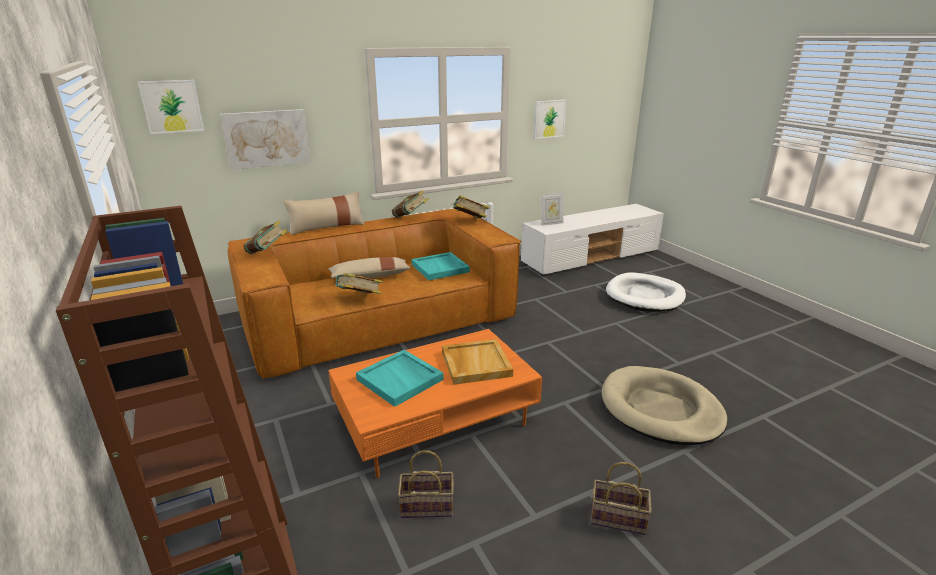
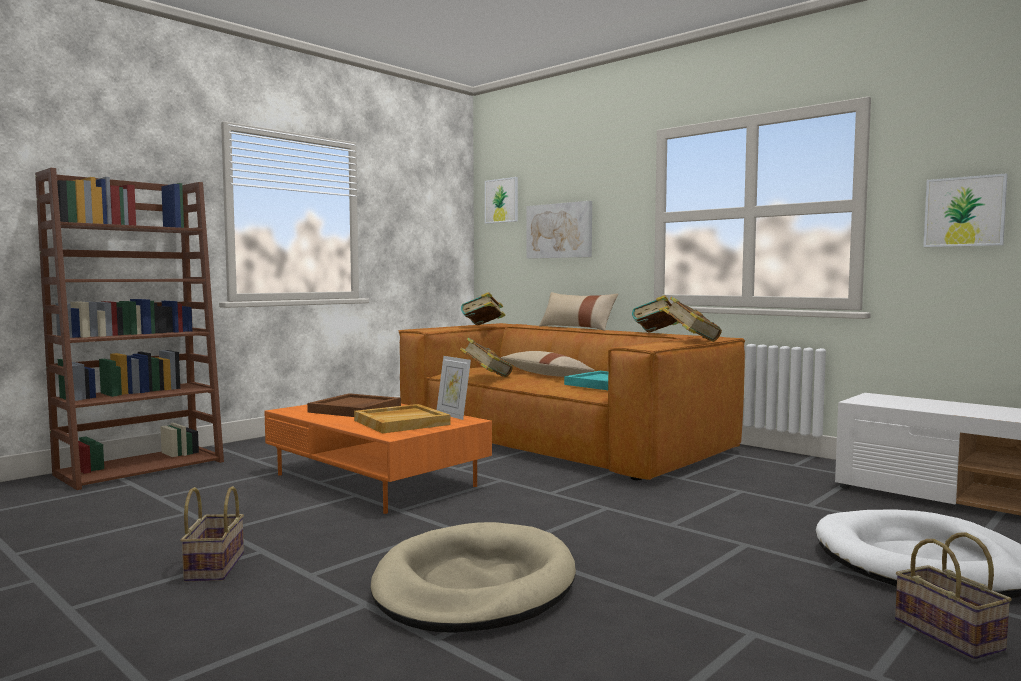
camera: 70 degrees right, 20 degrees down
turquoise tray [356,350,443,407] -> brown tray [307,393,401,417]
basket [398,450,454,518] -> basket moved to [895,532,1012,659]
picture frame [541,193,563,226] -> picture frame moved to [437,356,471,420]

